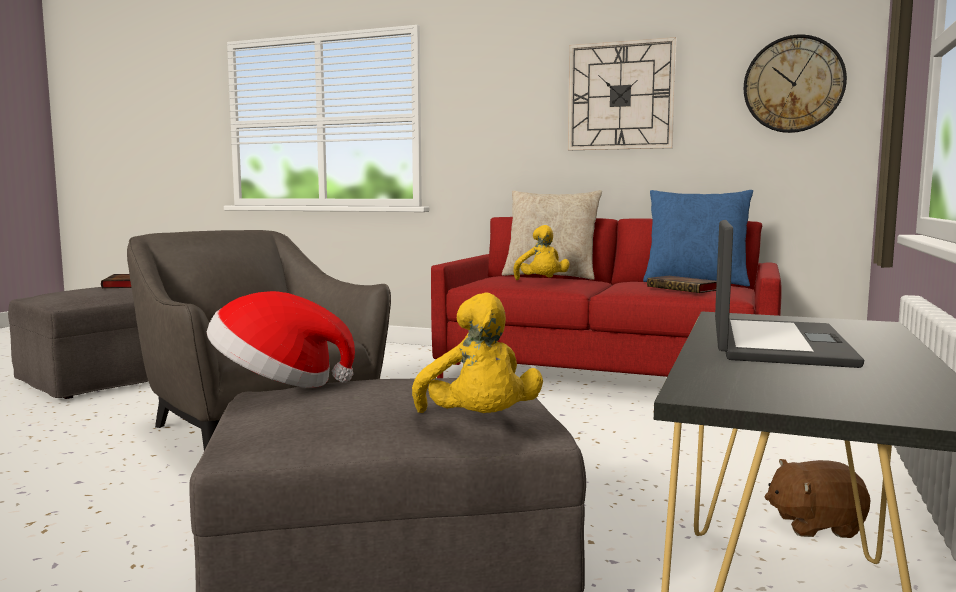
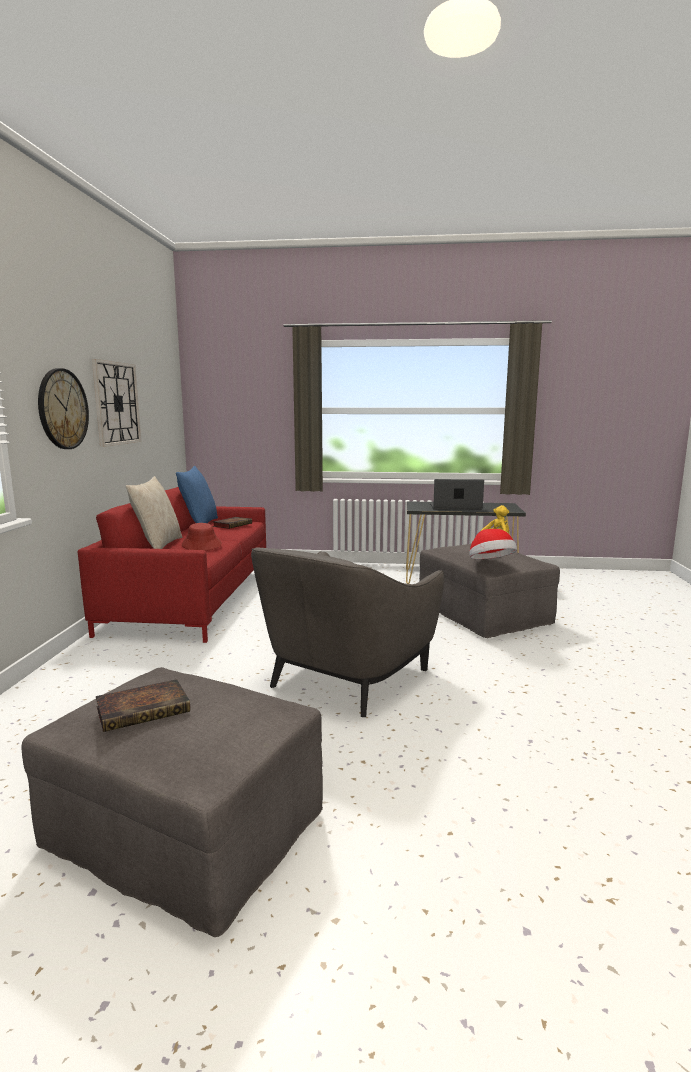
camera: 105 degrees left, 5 degrees up
yellow plush toy [514,225,570,280] -> red hat [182,523,222,551]
wall clock [744,35,847,133] -> wall clock moved to [38,368,89,449]
brown plush toy [764,459,870,538] -> none

